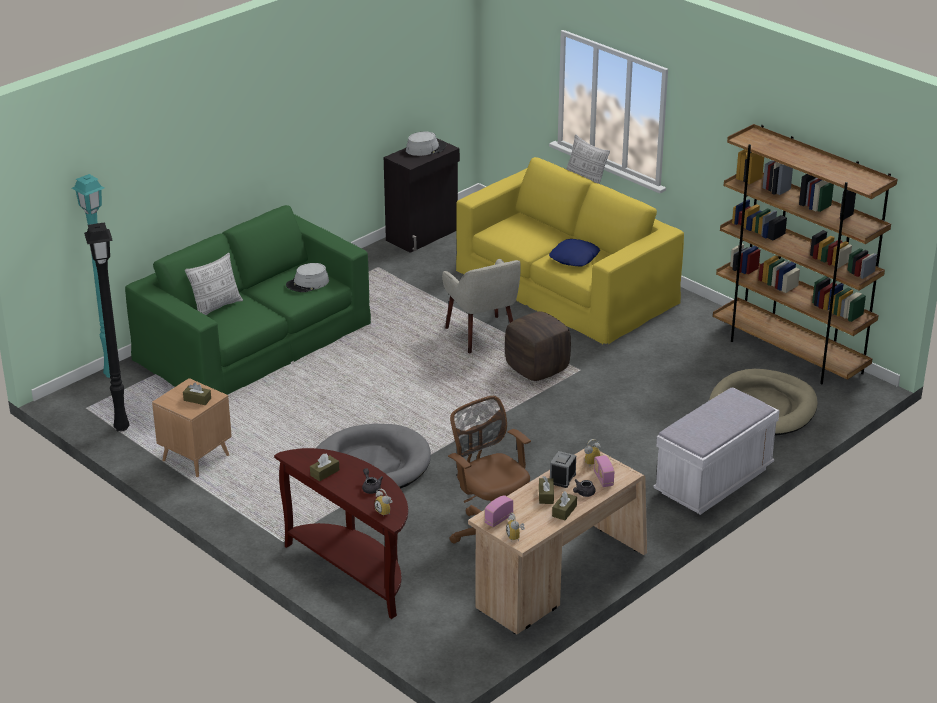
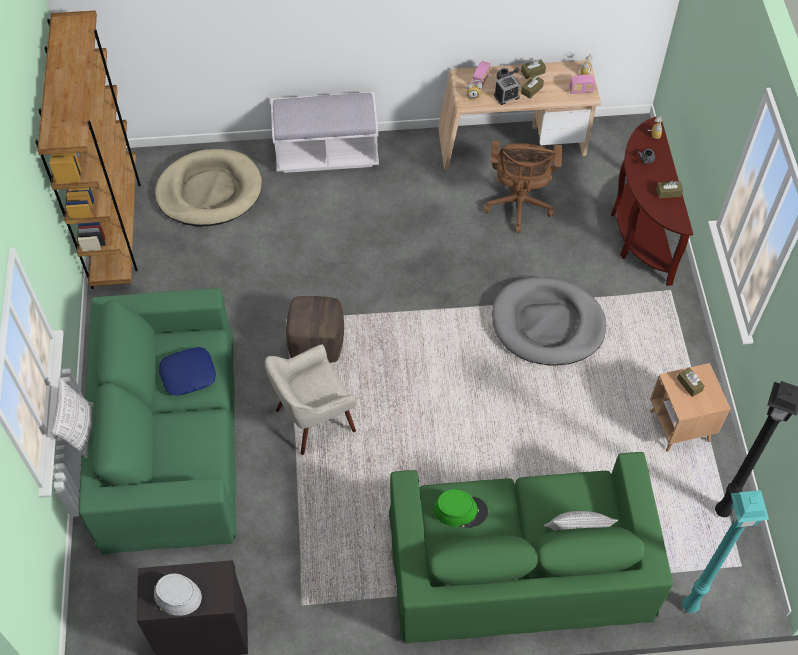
camera: 140 degrees left, 25 degrees up
grey hat [286,263,329,292] -> green hat [434,489,488,527]
beige armchair [442,259,521,353] -> beige armchair turned 135 degrees counterclockwise [265,344,357,455]
yellow sofa [456,157,684,344] -> green sofa [78,288,237,555]

